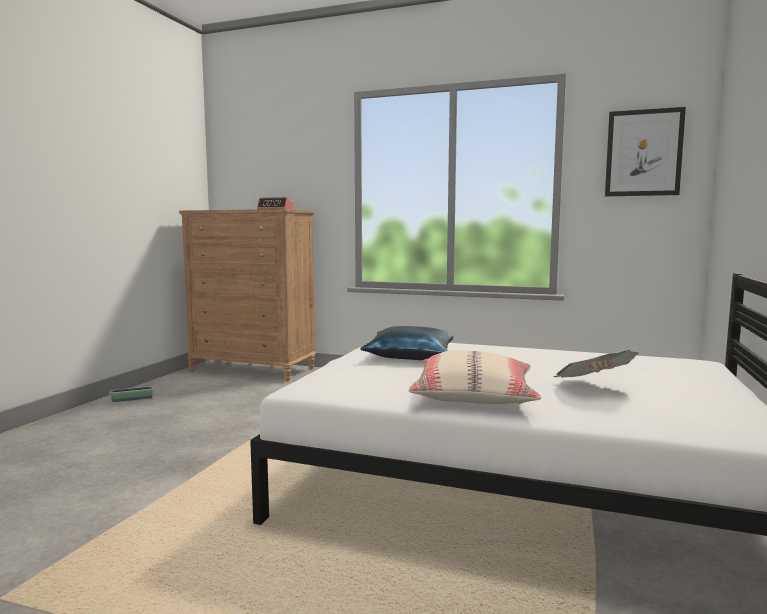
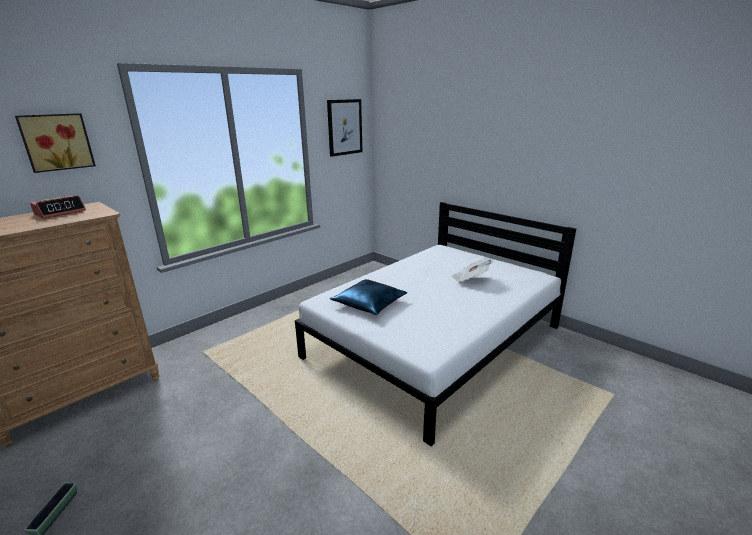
camera: 65 degrees left, 15 degrees up
beige pillow [409,350,541,405] -> none
none -> picture [15,113,96,173]

